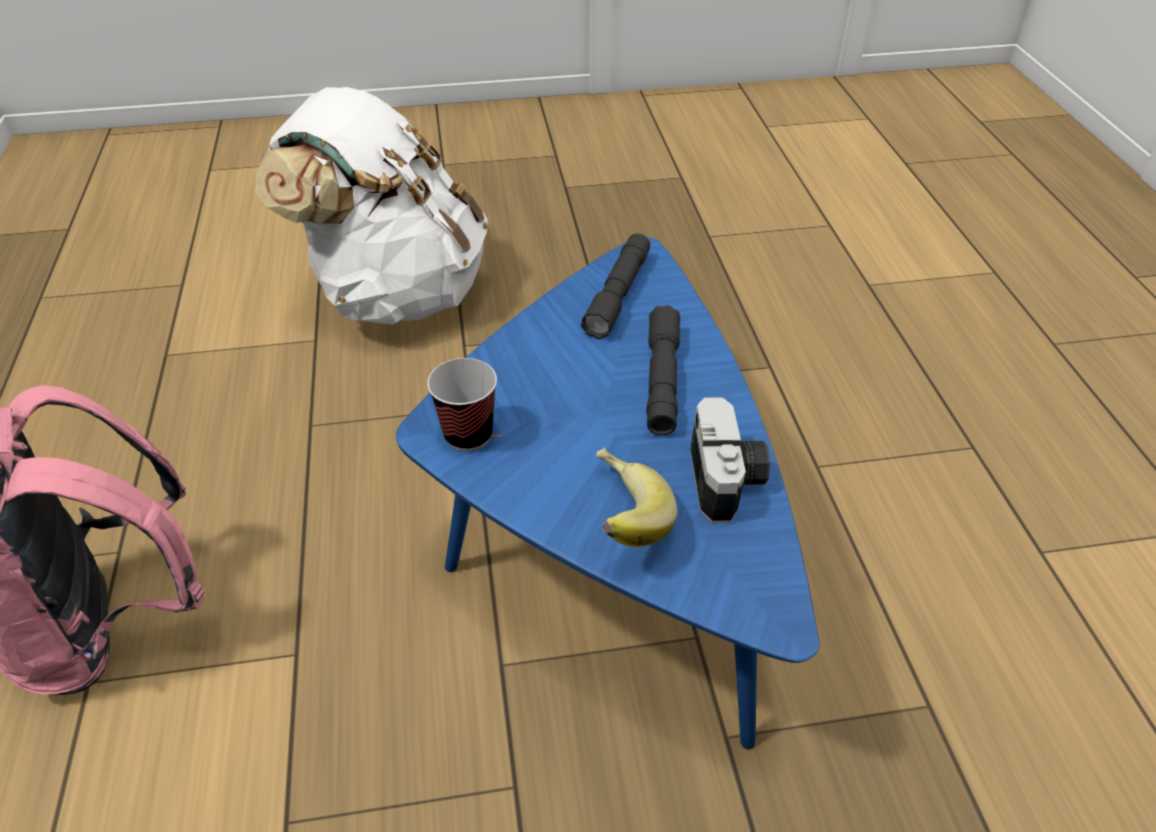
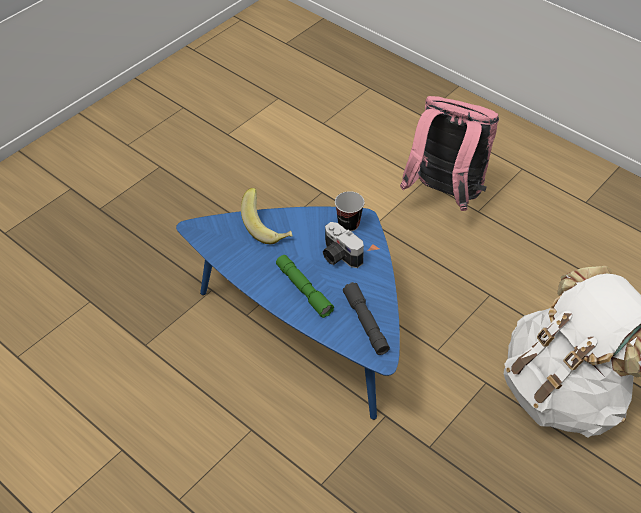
camera: 140 degrees right, 5 degrees up
grey flashlight [646,305,680,435] -> green flashlight [276,255,334,318]
camera [690,397,770,523] -> camera moved to [323,222,364,268]

